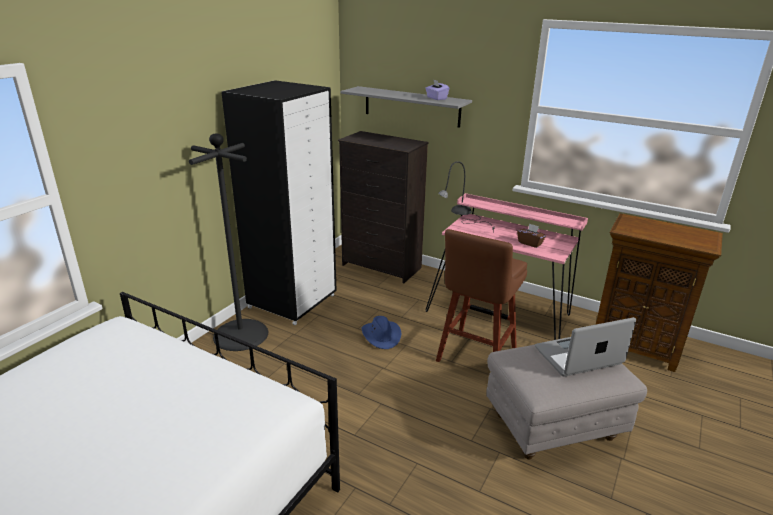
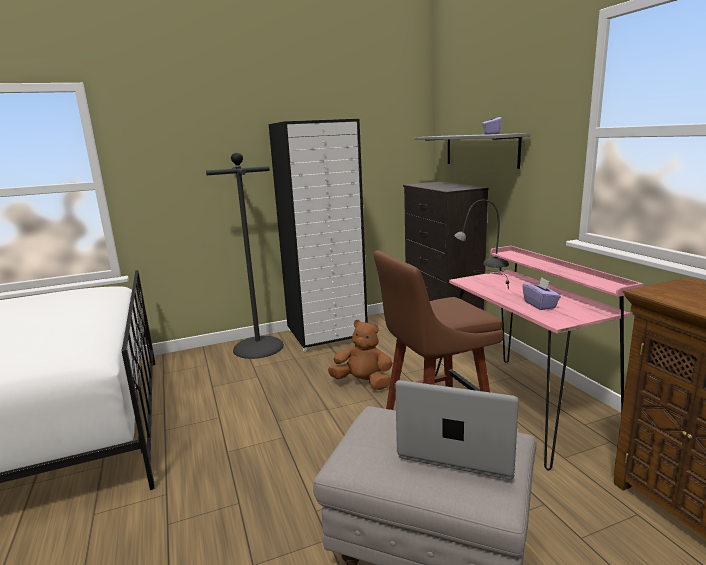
camera: 40 degrees right, 10 degrees down
blue hat [362,316,402,349] -> brown plush toy [328,320,393,390]
brown tissue box [517,223,546,248] -> purple tissue box [522,277,561,310]

